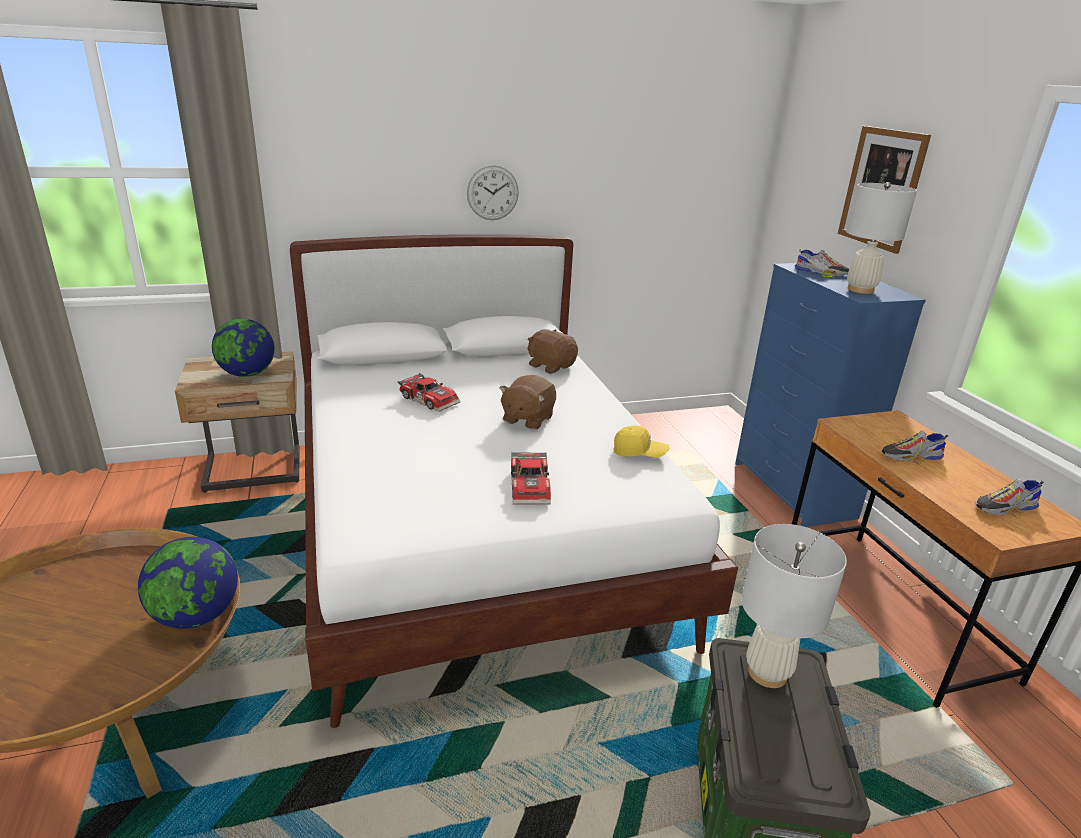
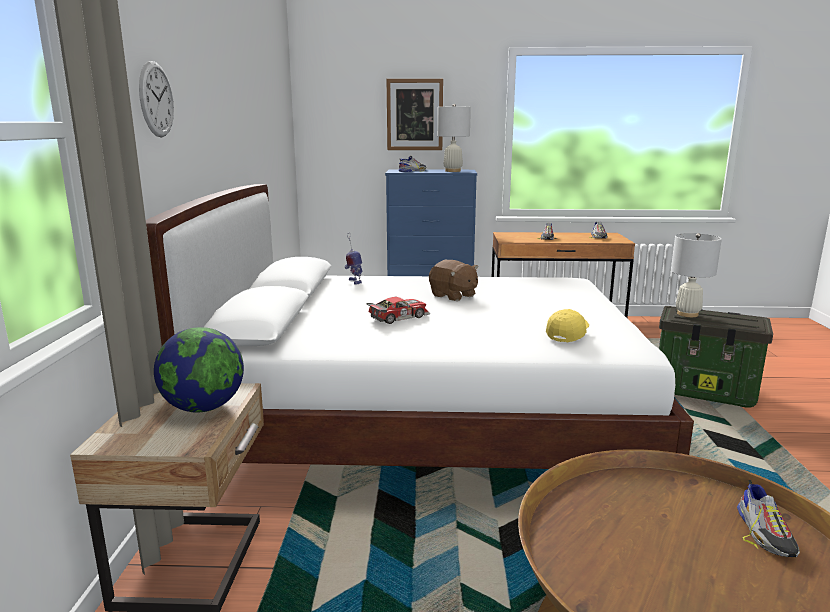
camera: 70 degrees left, 10 degrees down
globe [138,537,238,629] -> none
wall clock [467,165,519,220] -> wall clock moved to [139,61,174,137]
toy car [511,452,551,505] -> none
brown plush toy [527,329,578,374] -> toy robot [345,232,363,285]
yellow cap [613,425,670,458] -> yellow cap moved to [546,309,589,343]
none -> shoe [737,480,800,557]

